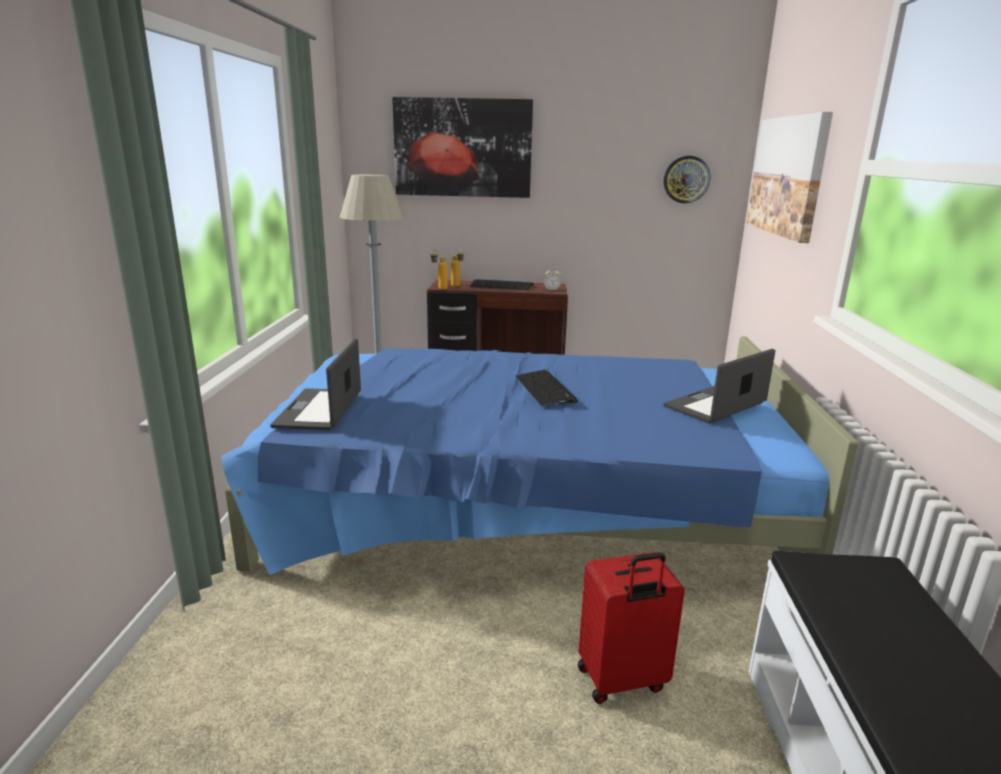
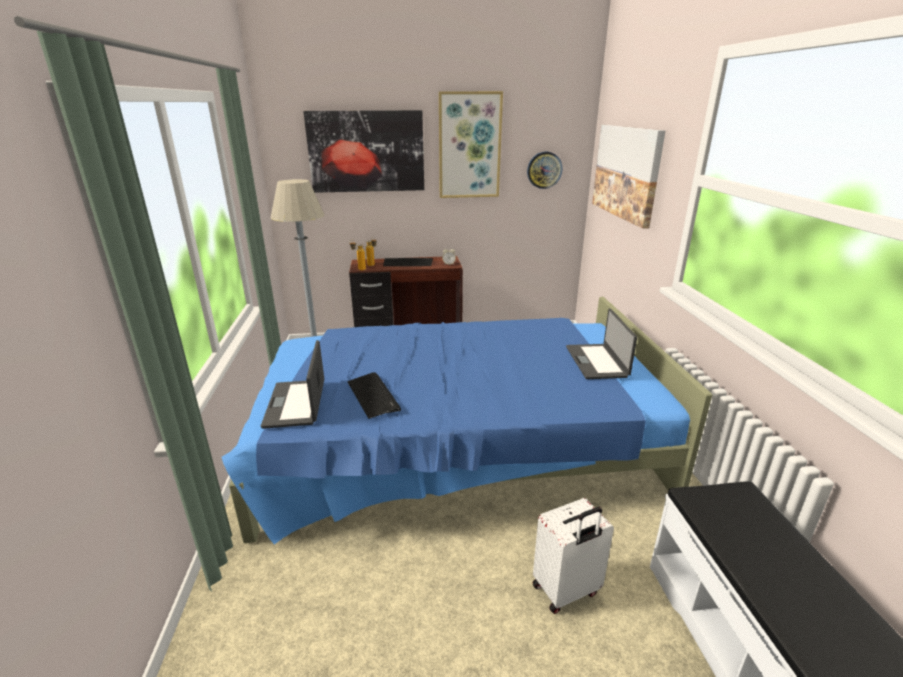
camera: 10 degrees left, 5 degrees up
keyboard [516,370,578,406] -> keyboard moved to [347,372,401,419]
red suitcase [578,552,685,704] -> white suitcase [533,498,614,614]
laptop [663,349,776,424] -> laptop turned 45 degrees counterclockwise [566,309,637,379]
none -> picture [439,91,503,198]

